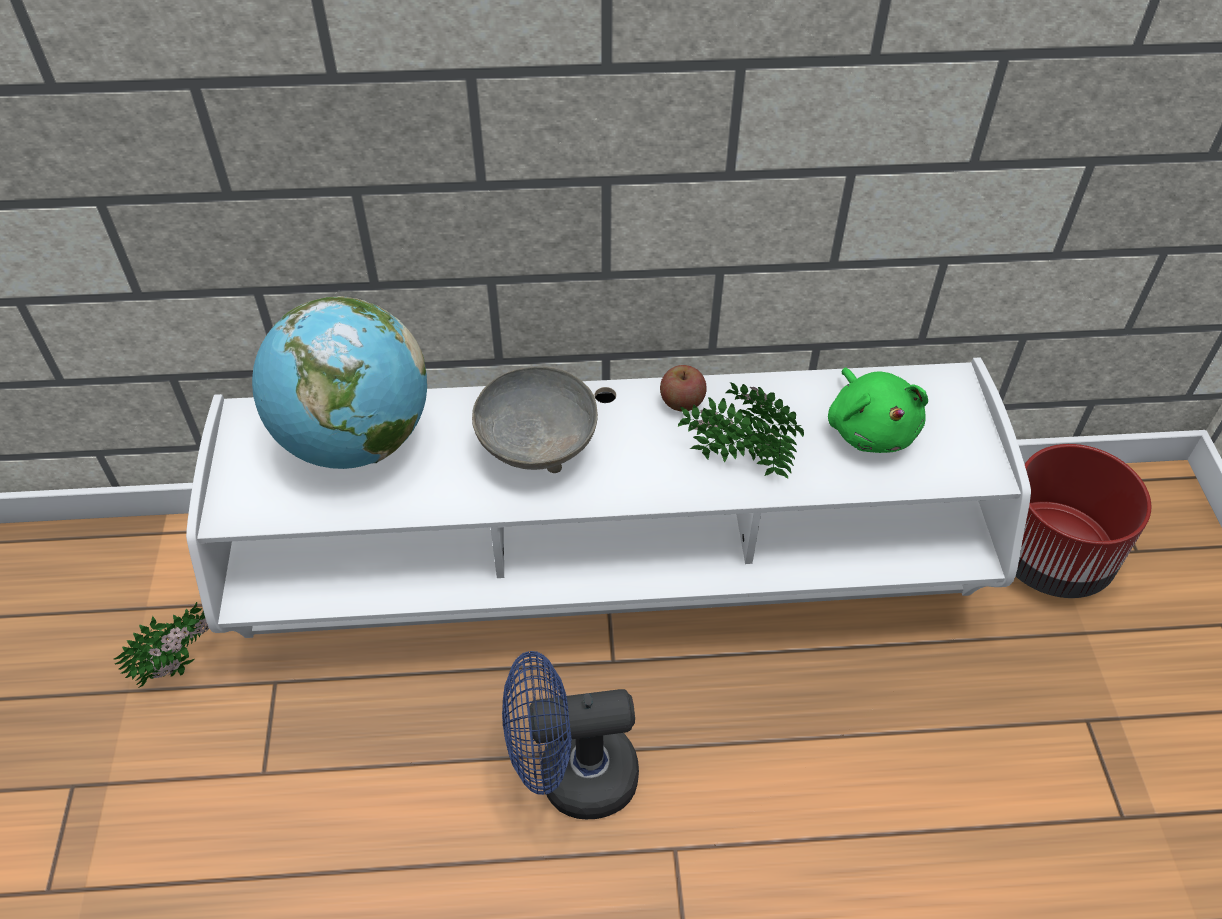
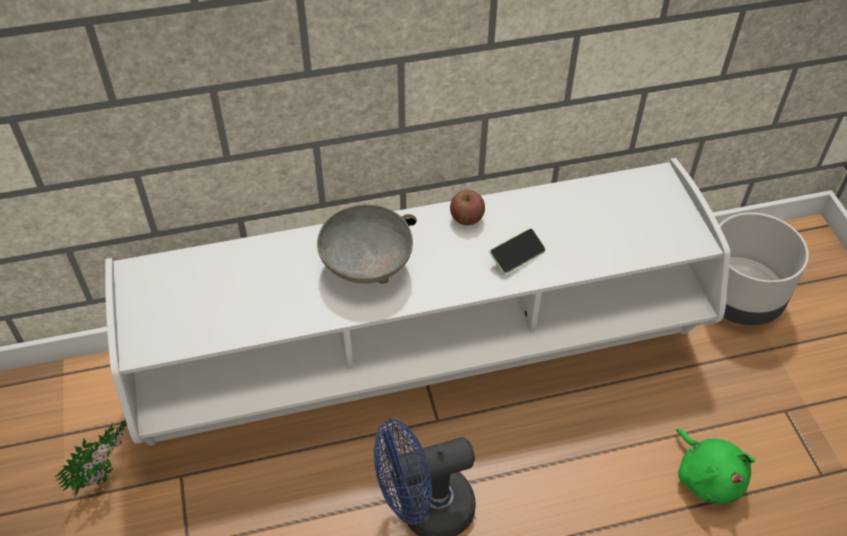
camera: 10 degrees left, 0 degrees up
globe [252,296,427,469] -> none
potted plant [678,382,804,478] -> phone [490,228,546,274]
green plush toy [828,368,928,453] -> green plush toy moved to [676,428,755,503]
red planter [1016,444,1151,598] -> grey planter [719,212,809,325]

